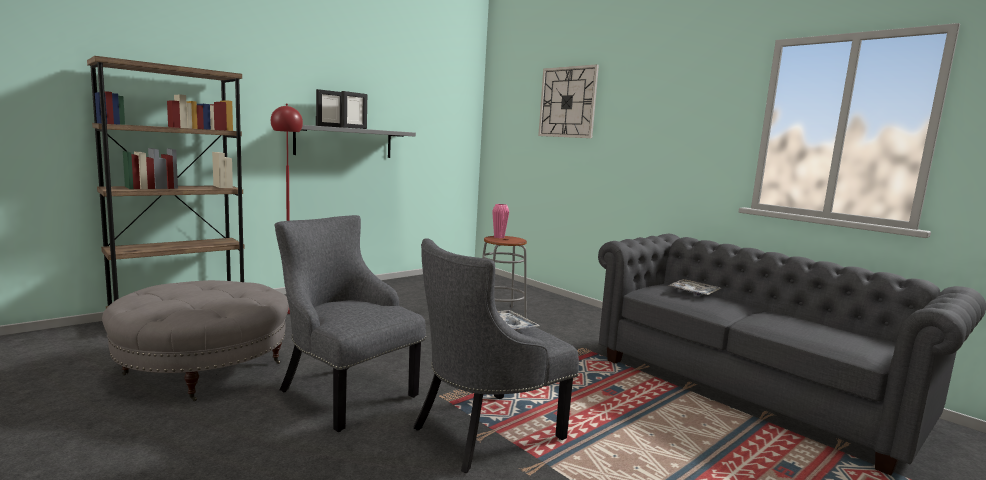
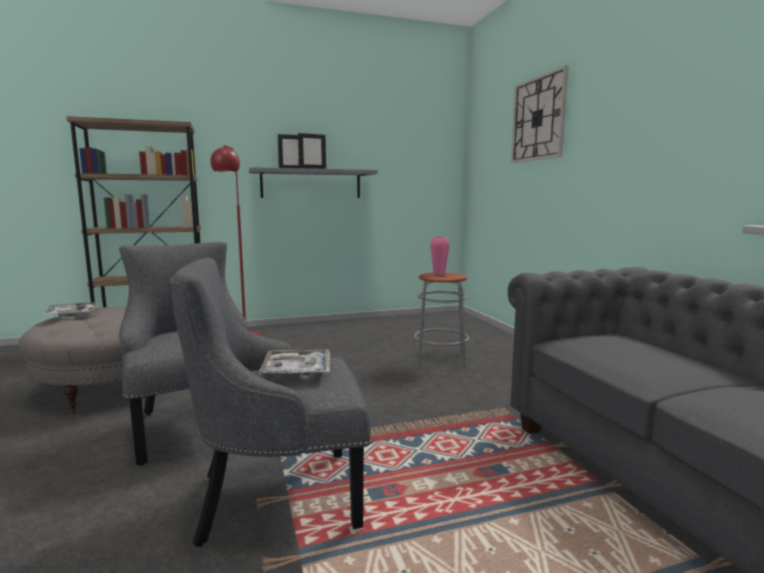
camera: 25 degrees right, 0 degrees up
tray [669,279,721,295] -> tray moved to [42,302,98,317]

